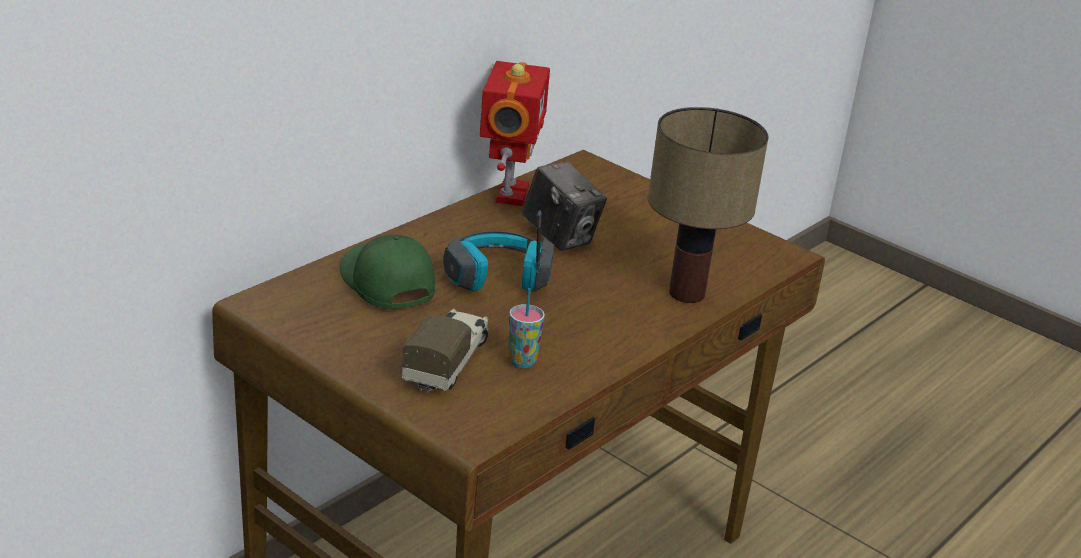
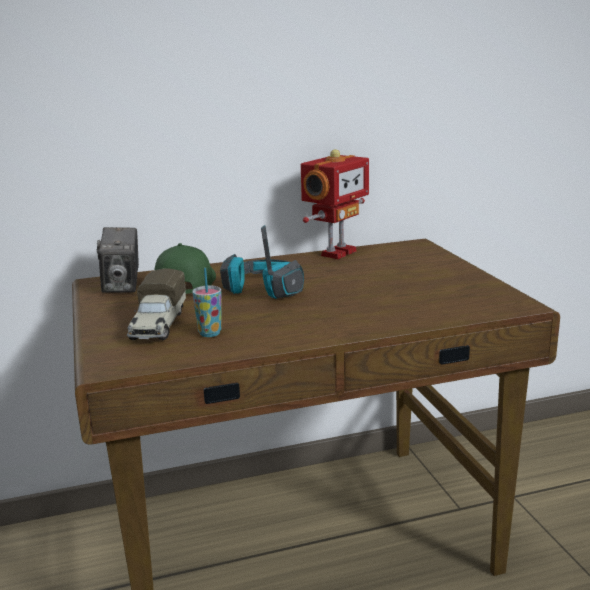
camera: 35 degrees right, 10 degrees down
toy truck [402,308,489,393] -> toy truck turned 135 degrees clockwise [127,268,186,340]
camera [522,161,607,251] -> camera moved to [97,227,139,293]
table lamp [648,107,769,303] -> none

